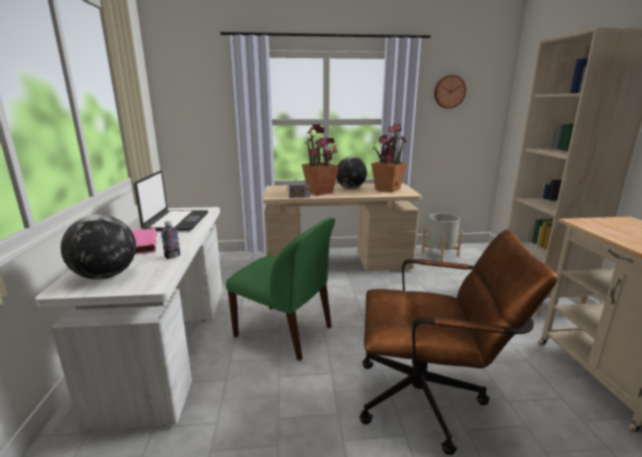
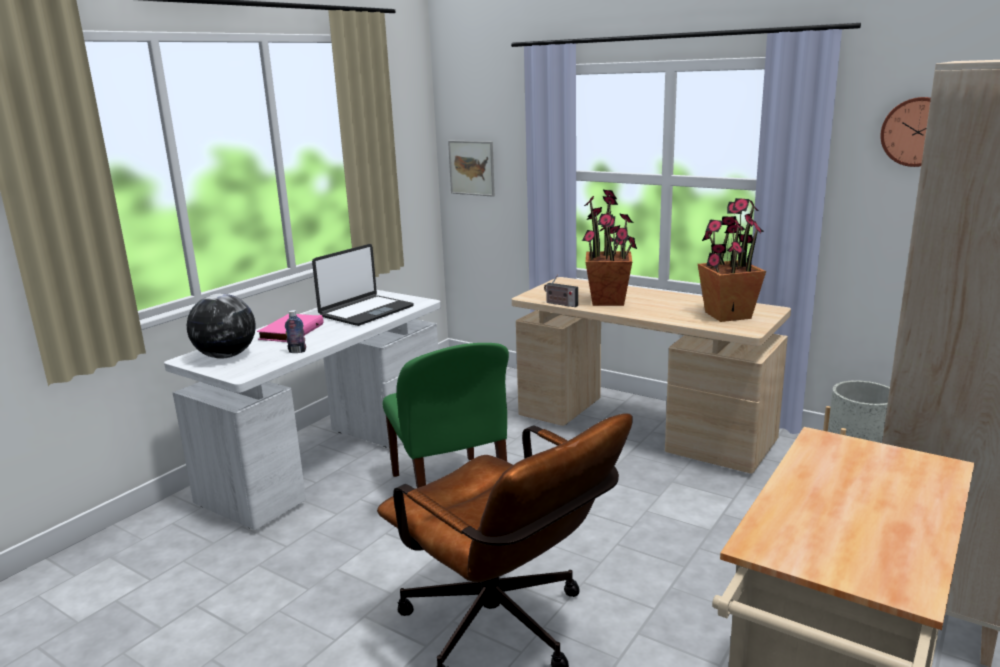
camera: 40 degrees right, 0 degrees up
globe [336,157,367,189] -> none
none -> picture [448,141,495,197]

